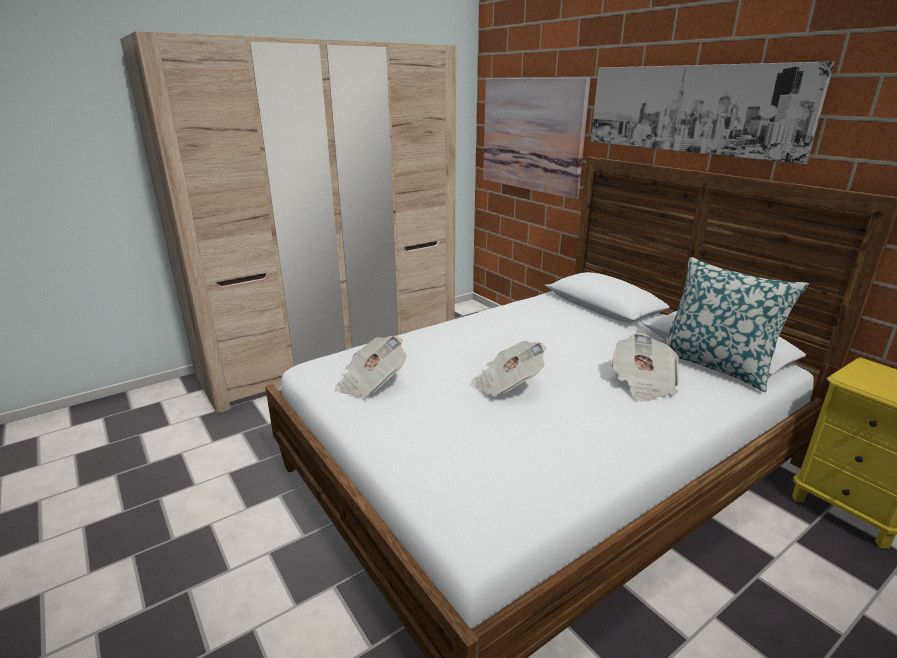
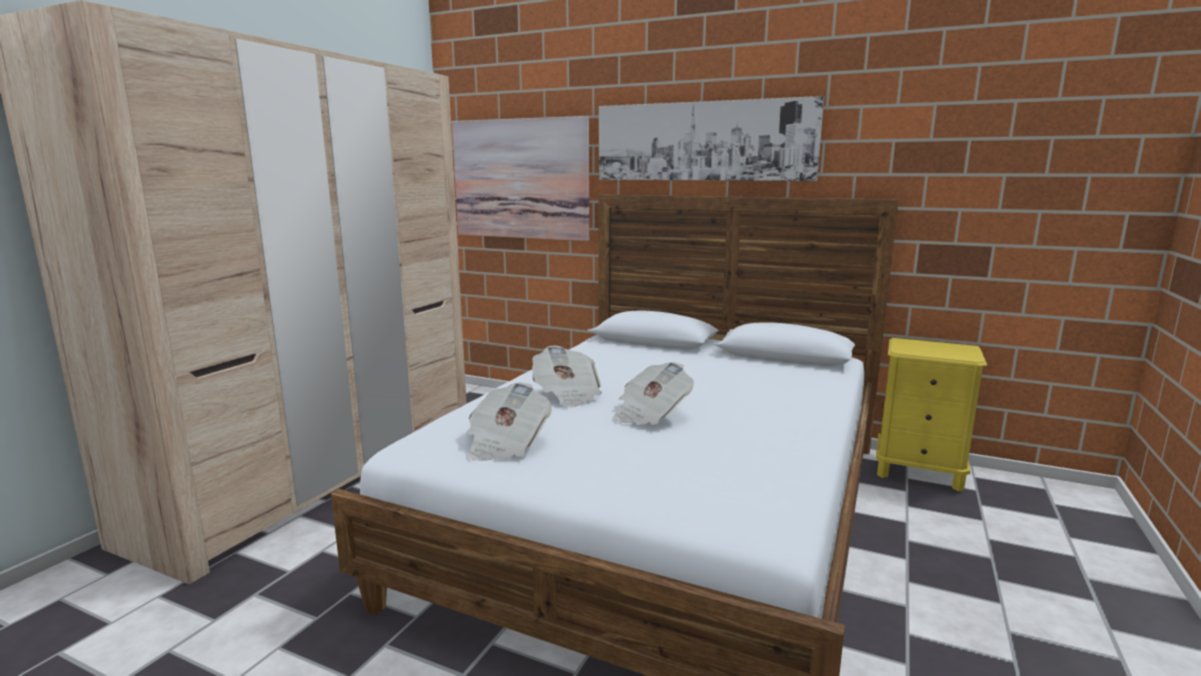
camera: 30 degrees left, 10 degrees down
newspaper [611,333,679,402] -> newspaper moved to [532,346,602,408]
pillow [663,257,809,392] -> none

